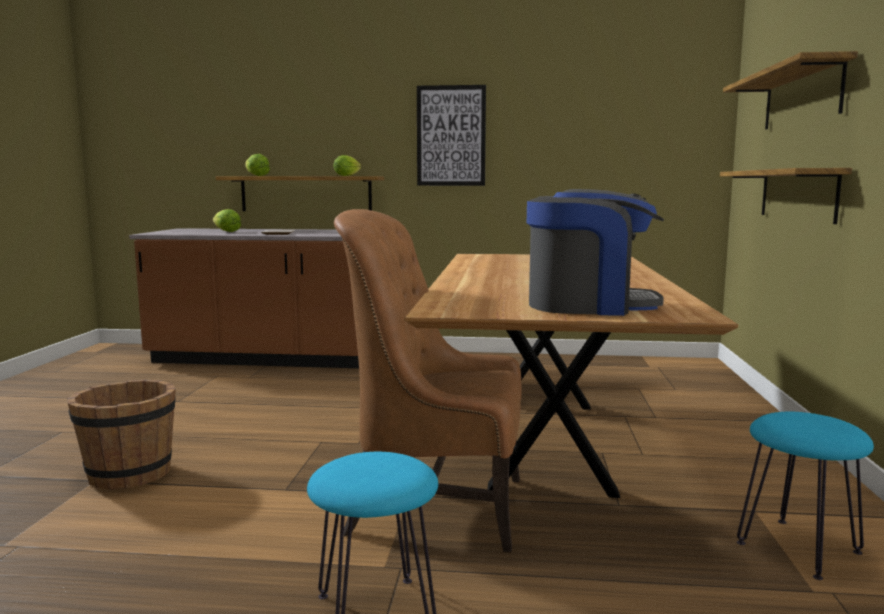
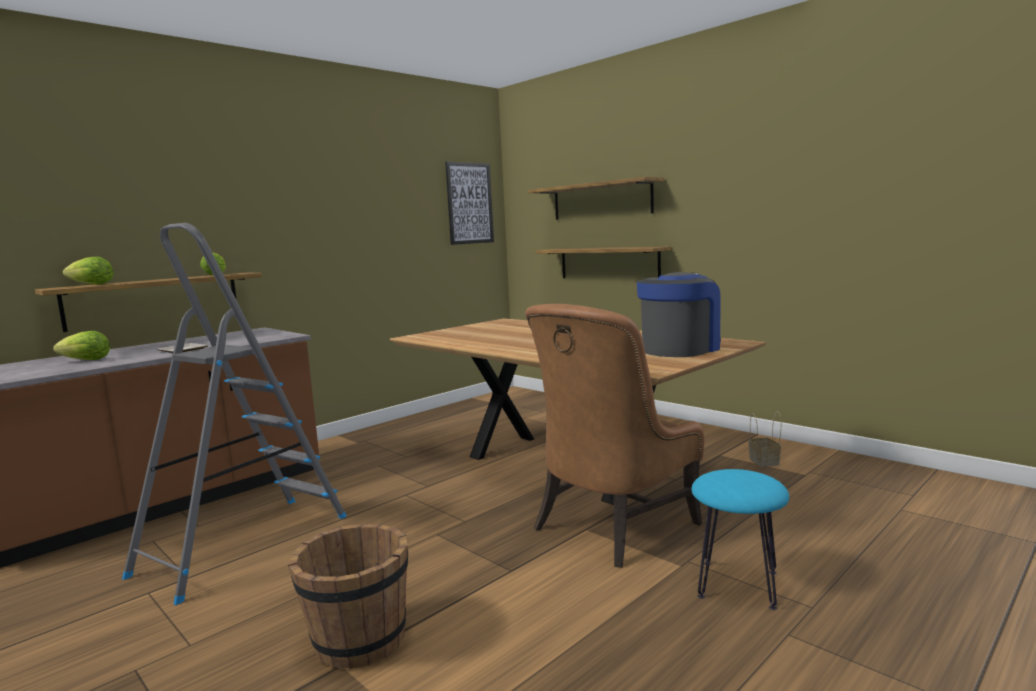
camera: 50 degrees left, 0 degrees up
picture [417,85,486,186] -> picture moved to [445,162,494,245]
turquoise stool [737,412,874,580] -> basket [748,411,781,467]
none -> grey step ladder [122,223,347,605]

